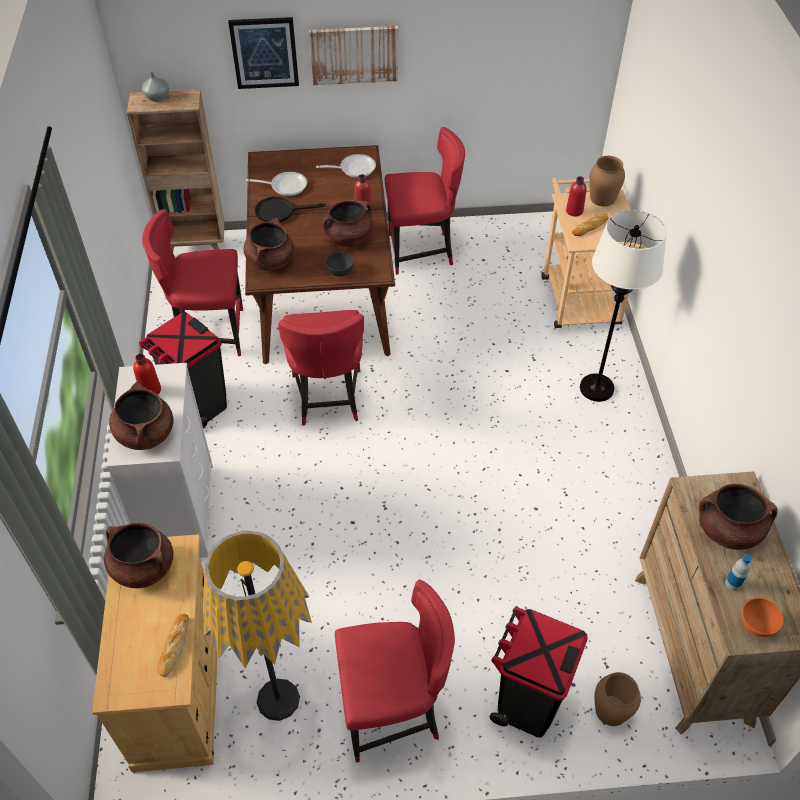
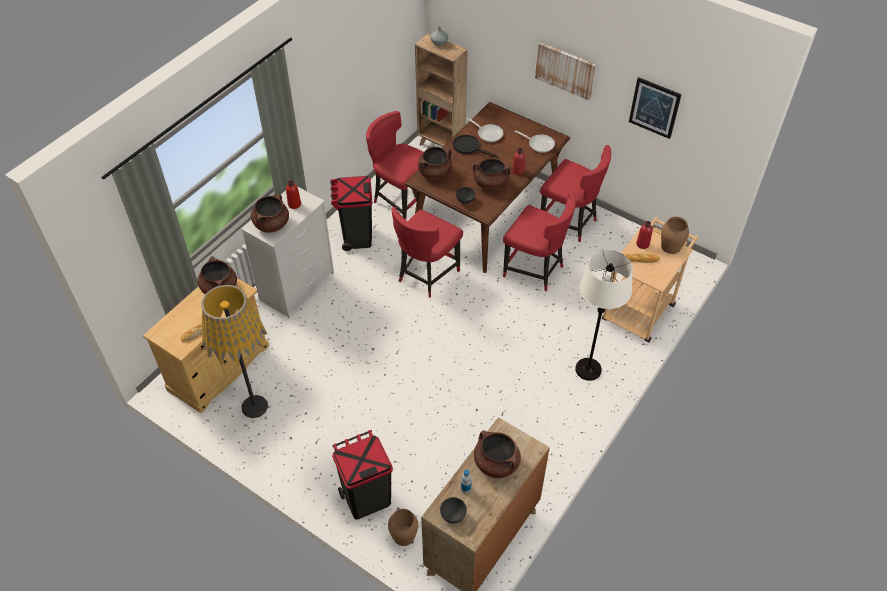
camera: 40 degrees right, 0 degrees up
picture [228,17,299,89] -> picture moved to [629,77,682,139]
red chair [335,580,455,762] -> red chair moved to [503,192,576,291]
orange bowl [741,598,784,637] -> grey bowl [440,497,467,524]

